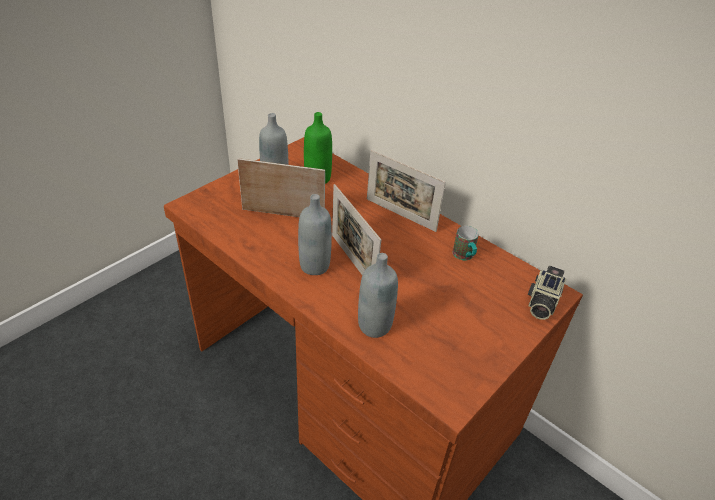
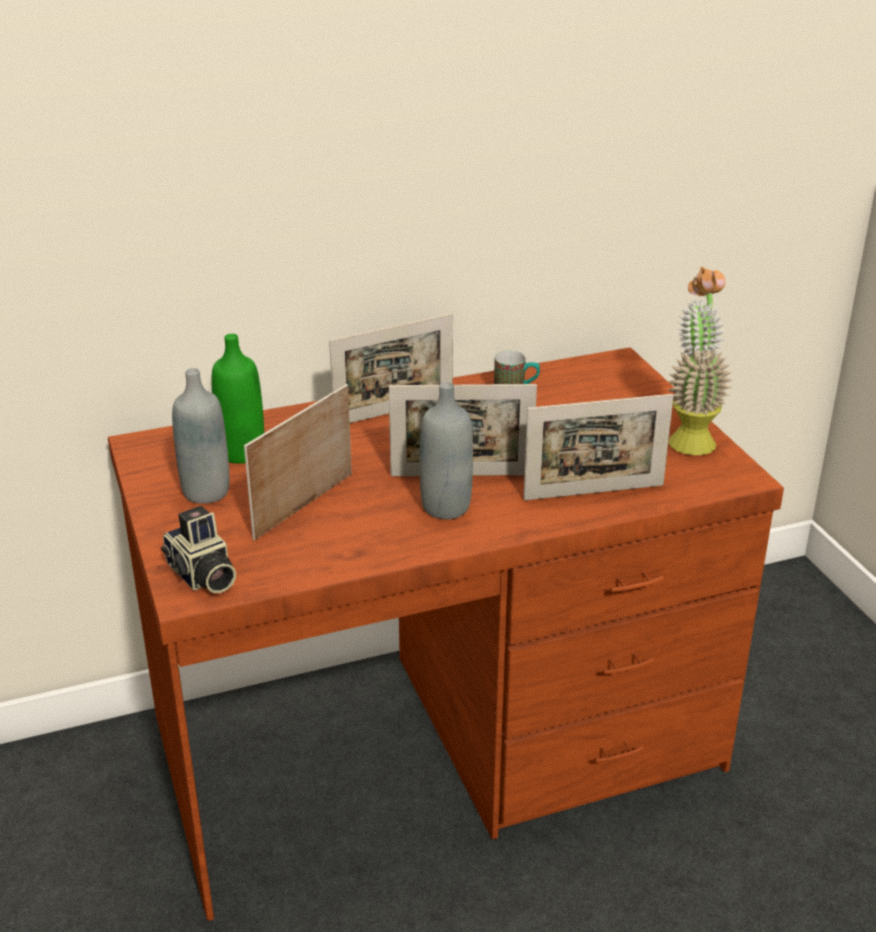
camera: 60 degrees left, 10 degrees down
grey bottle [358,253,398,338] -> picture frame [523,394,674,500]
camera [528,265,566,320] -> camera moved to [161,506,236,593]
none -> potted plant [668,267,732,455]

